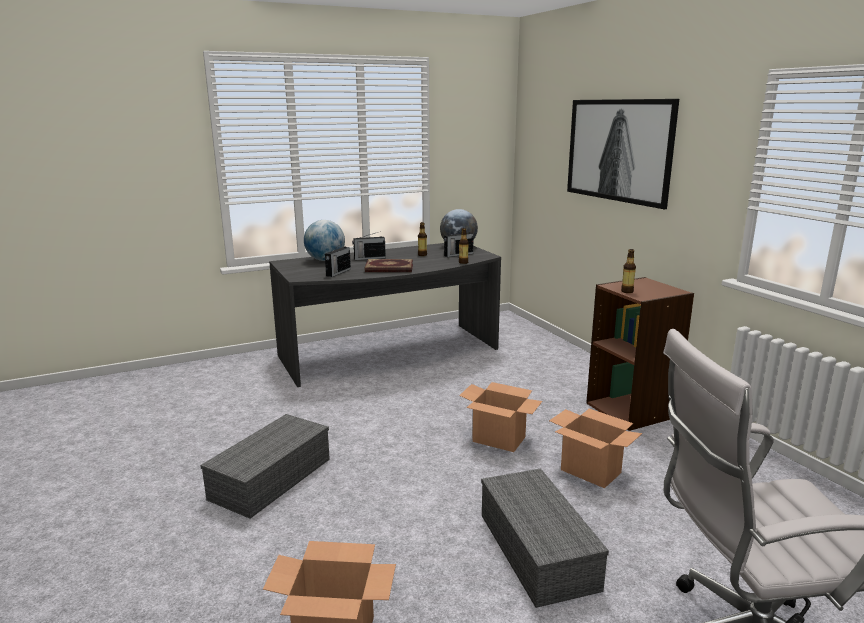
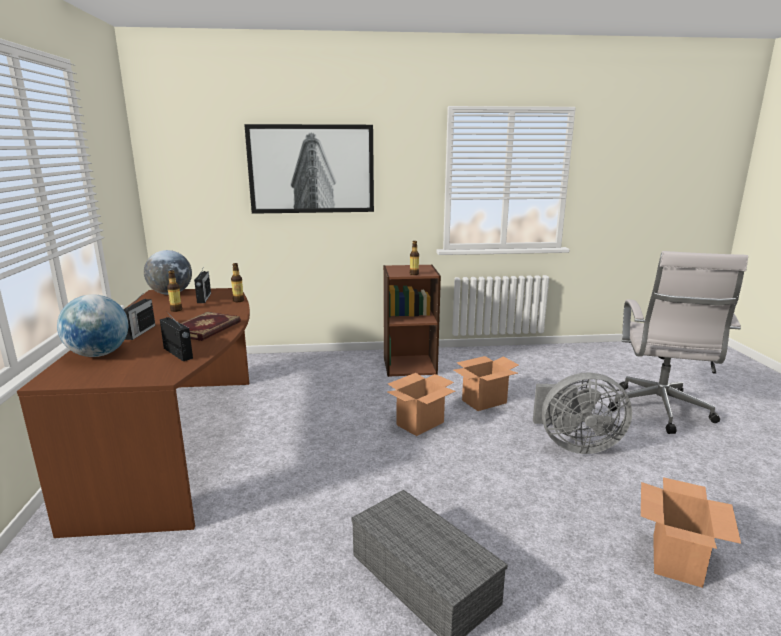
camera: 70 degrees left, 0 degrees up
grey desk [269,243,501,387] -> brown desk [17,288,250,538]
grey storage box [481,469,609,608] -> grey fan [533,372,632,454]

